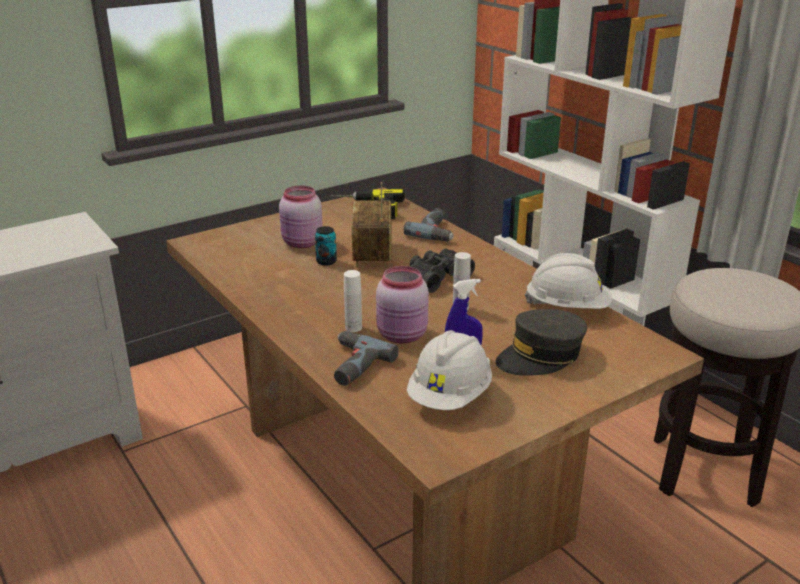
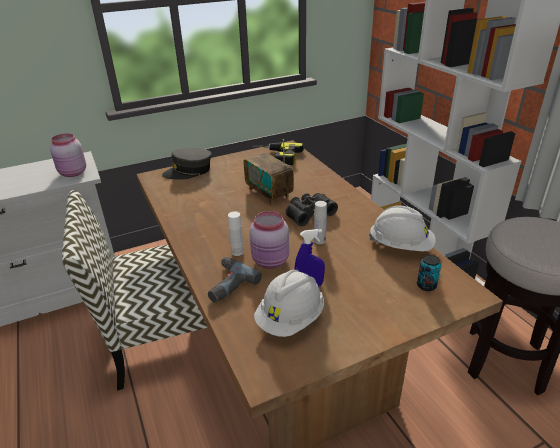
camera: 10 degrees right, 5 degrees up
pink jar [279,185,323,248] -> pink jar moved to [50,133,86,177]
can [315,226,337,266] -> can moved to [417,255,441,291]
radio [352,182,392,268] -> radio turned 45 degrees counterclockwise [244,139,294,204]
power drill [404,208,454,242] -> none
grey cap [495,309,587,376] -> grey cap moved to [162,148,212,179]
none -> chair [62,190,208,391]

